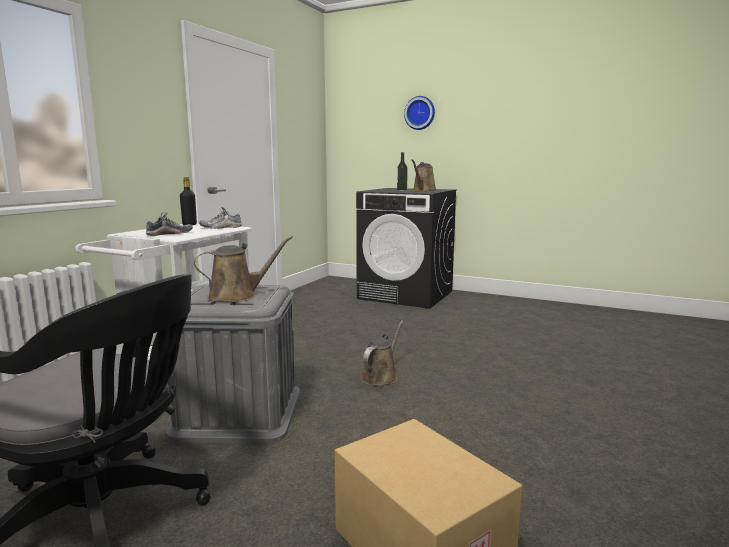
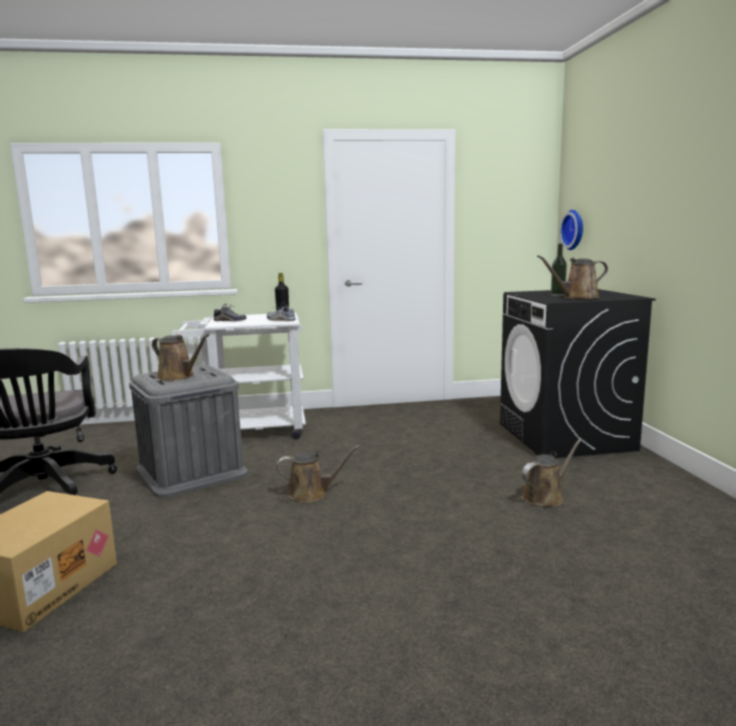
camera: 55 degrees right, 0 degrees up
wall clock [404,96,435,130] -> wall clock moved to [559,210,583,250]
none -> brown watering can [522,439,582,506]

